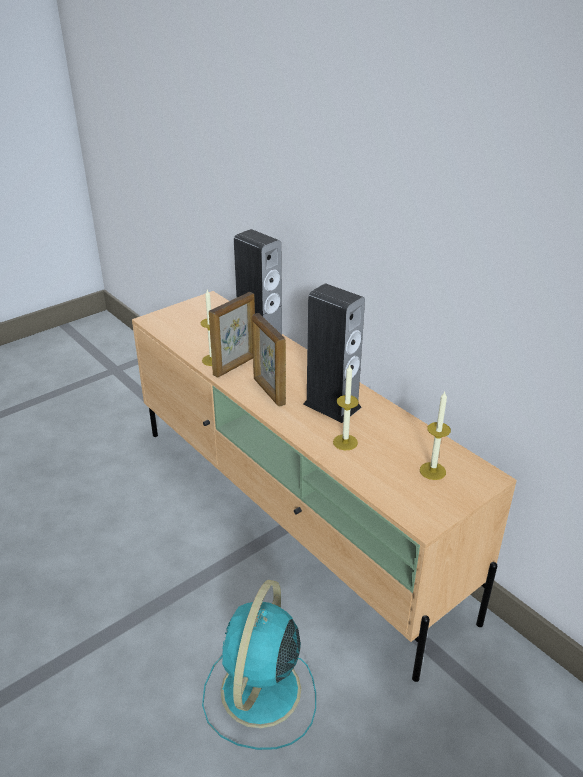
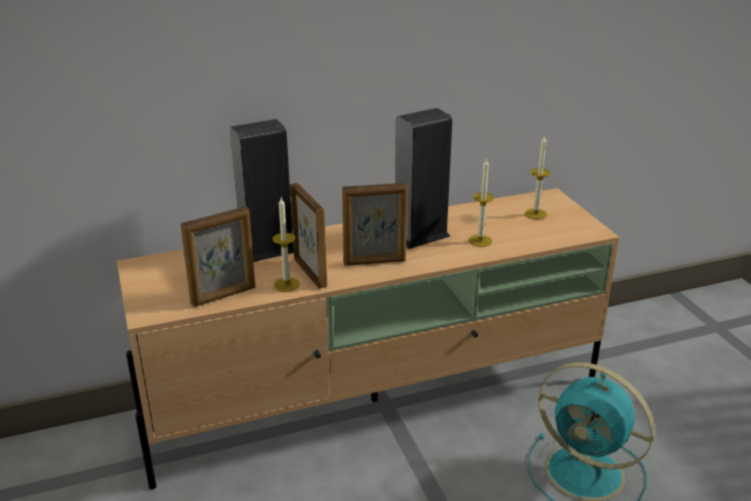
camera: 70 degrees left, 5 degrees down
none -> picture frame [181,207,255,307]

